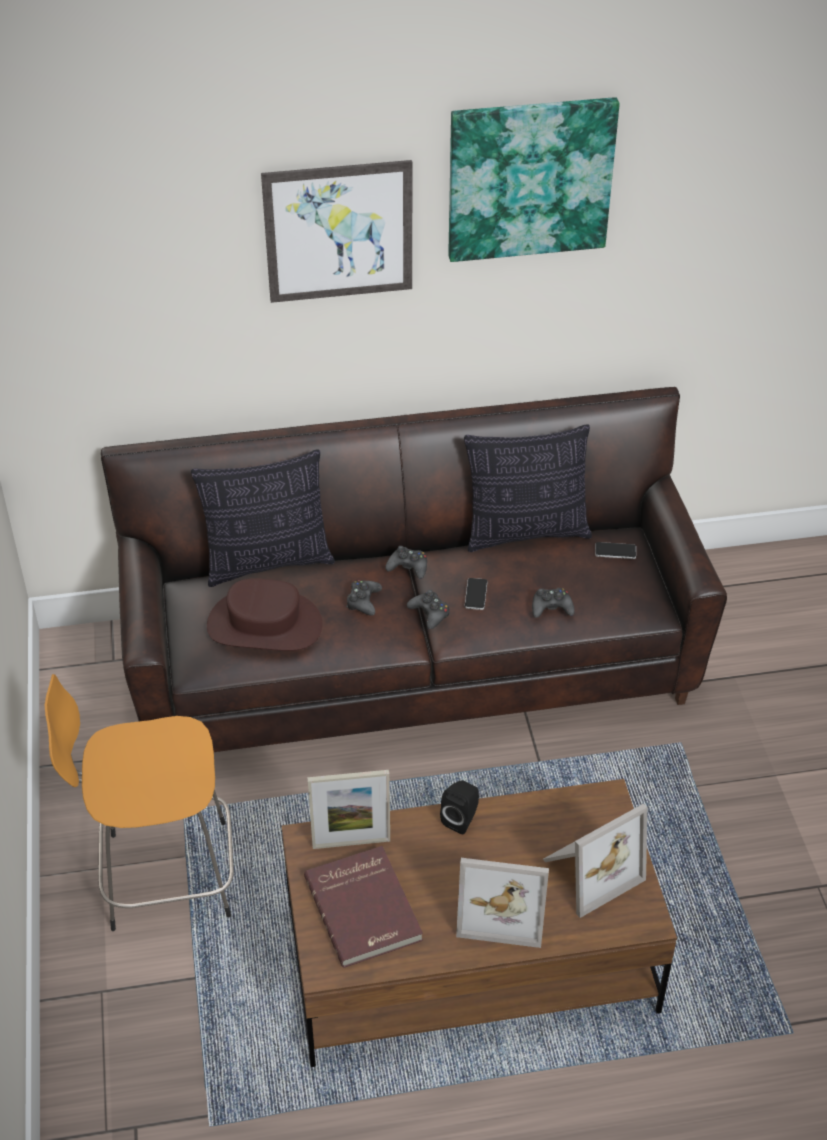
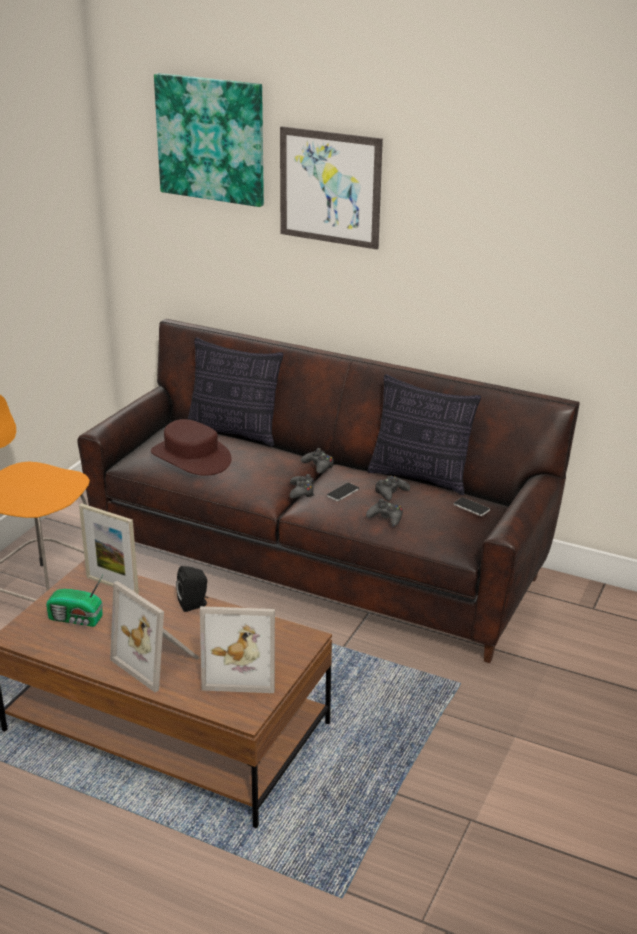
camera: 35 degrees right, 15 degrees down
red book [304,846,423,968] -> radio [46,575,103,627]
black game controller [346,580,382,616] -> black game controller moved to [375,476,410,501]
picture [448,97,620,262] -> picture moved to [154,73,264,207]

